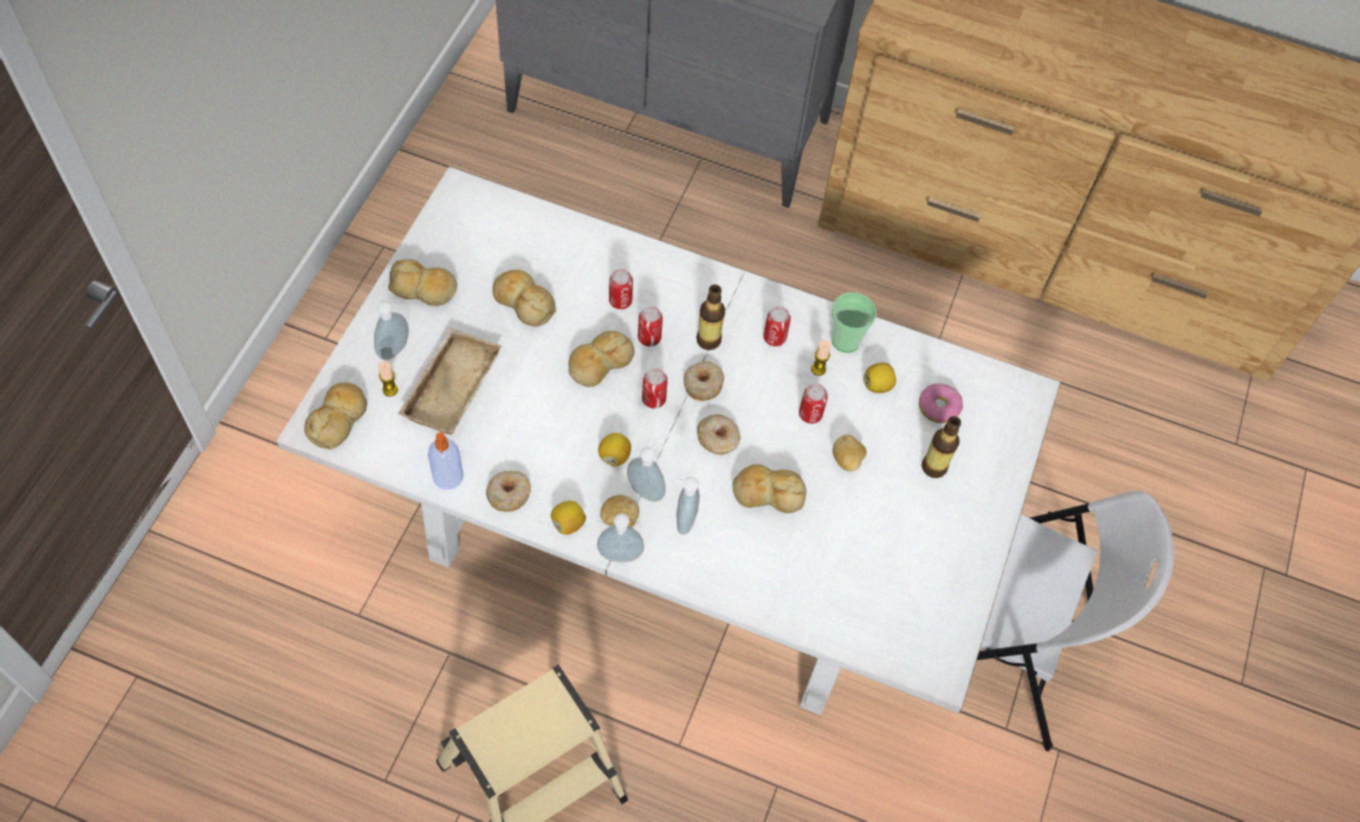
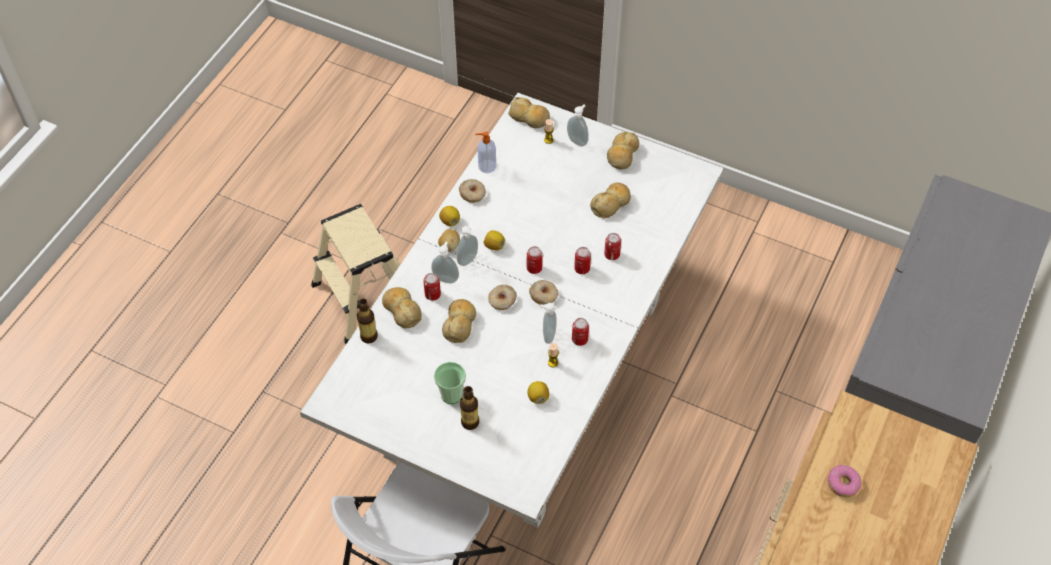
camera: 100 degrees right, 5 degrees down
beige tray [398,327,502,435] -> none
bread [568,331,634,387] -> bread moved to [382,287,422,328]
soap dispenser [597,513,644,562] -> soap dispenser moved to [540,303,556,344]
bottle [696,285,725,350] -> bottle moved to [357,299,378,343]
can [799,383,828,424] -> can moved to [423,273,441,301]
cup [831,292,876,353] -> cup moved to [434,362,466,404]
potato [833,434,867,471] -> none
donut [919,383,963,423] -> donut moved to [828,465,862,497]

